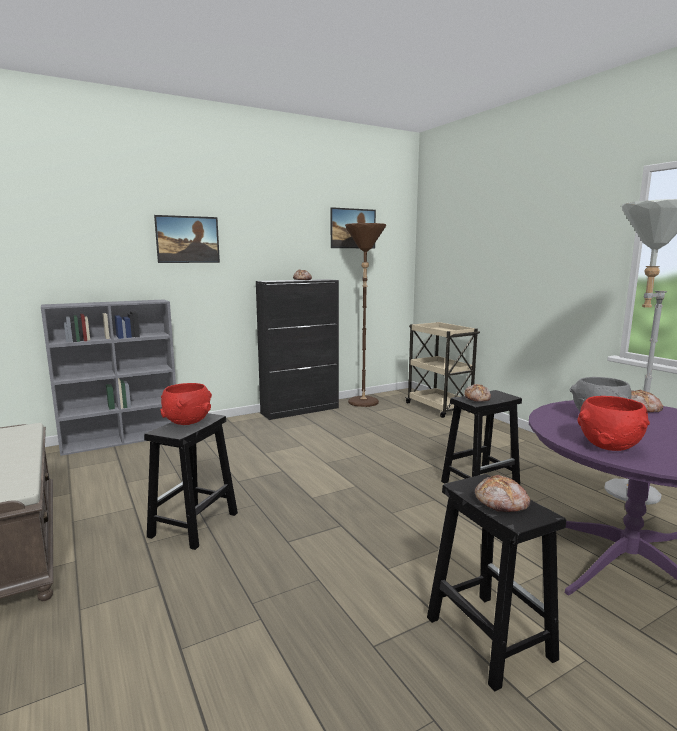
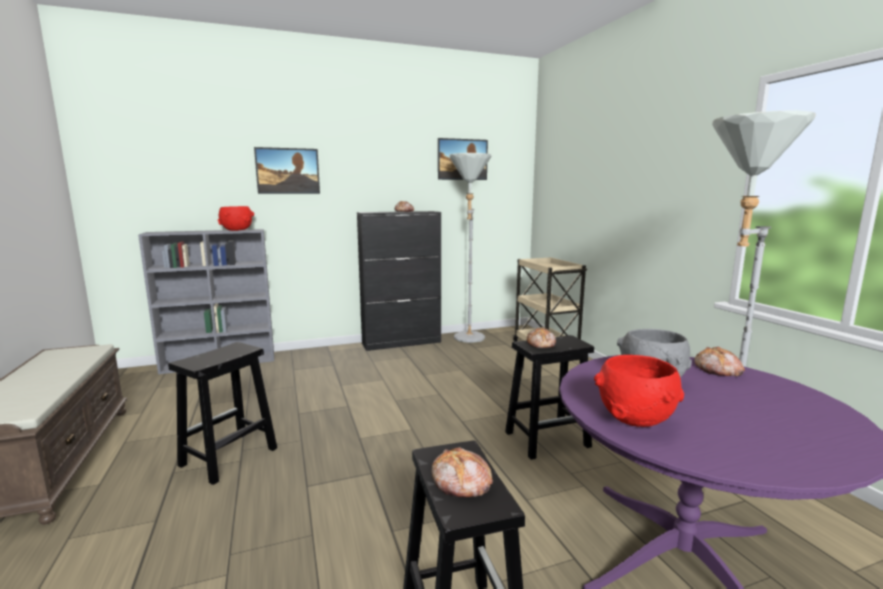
camera: 10 degrees right, 0 degrees up
red bowl [160,383,212,425] -> red bowl moved to [218,206,254,231]
brown floor lamp [345,223,386,407] -> grey floor lamp [449,153,491,343]

